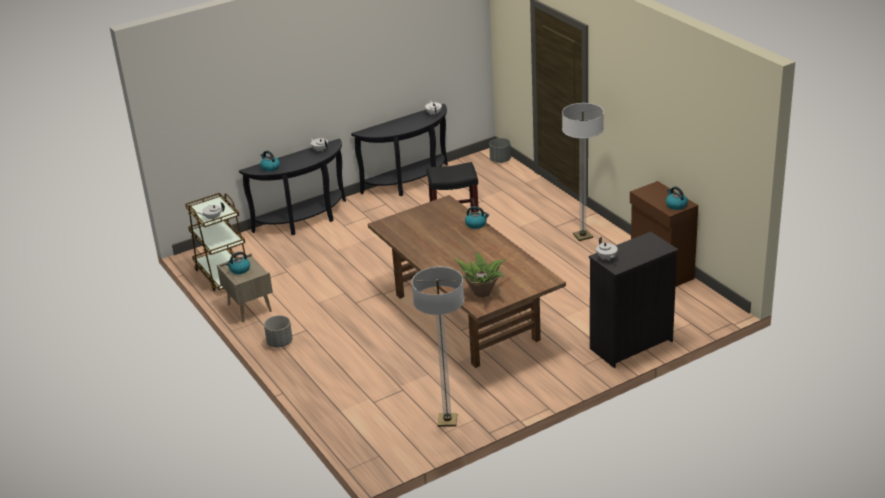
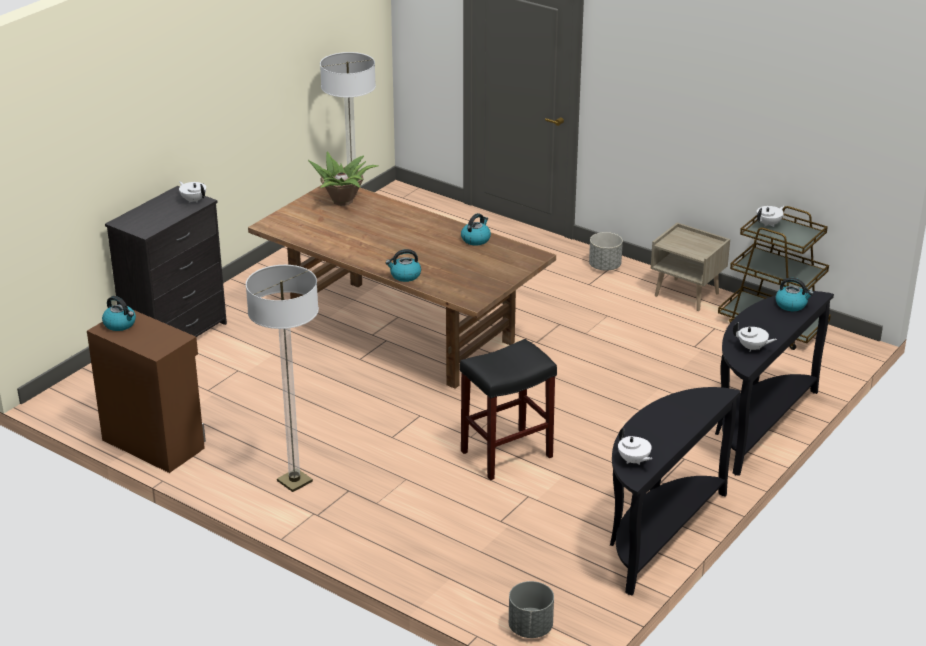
camera: 155 degrees right, 0 degrees up
kettle [226,252,250,274] -> kettle moved to [461,213,491,246]

